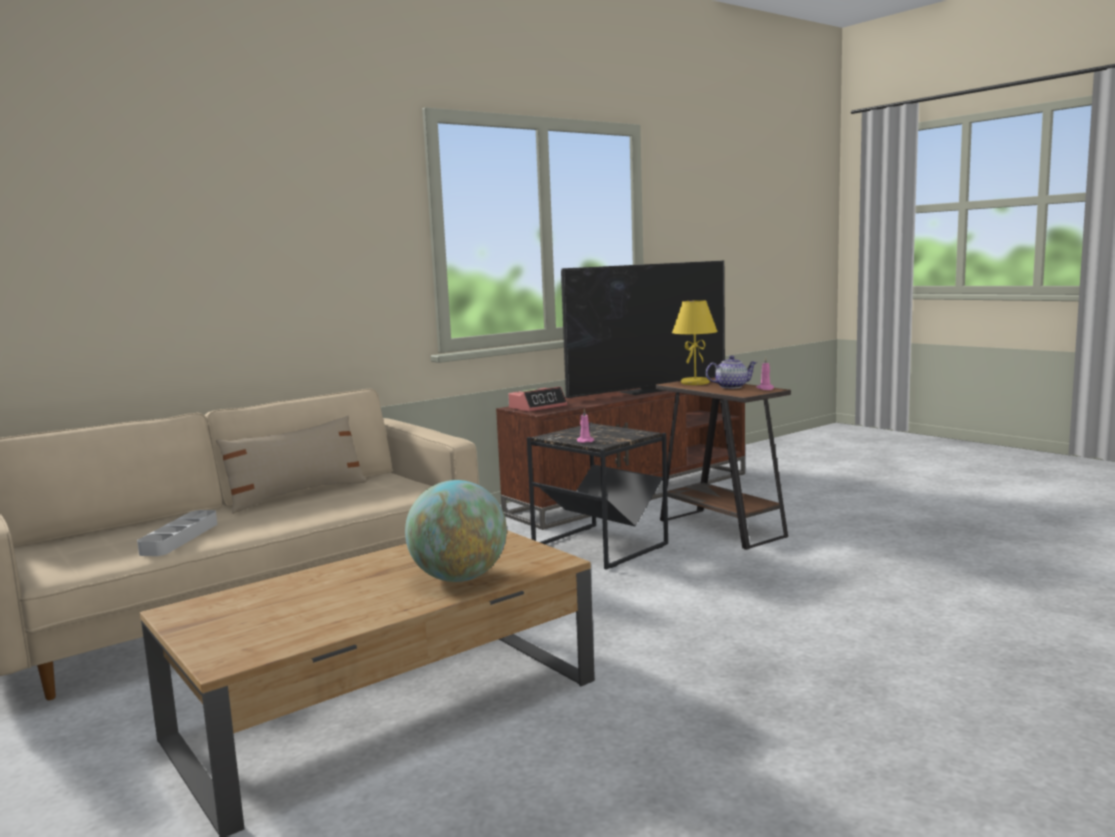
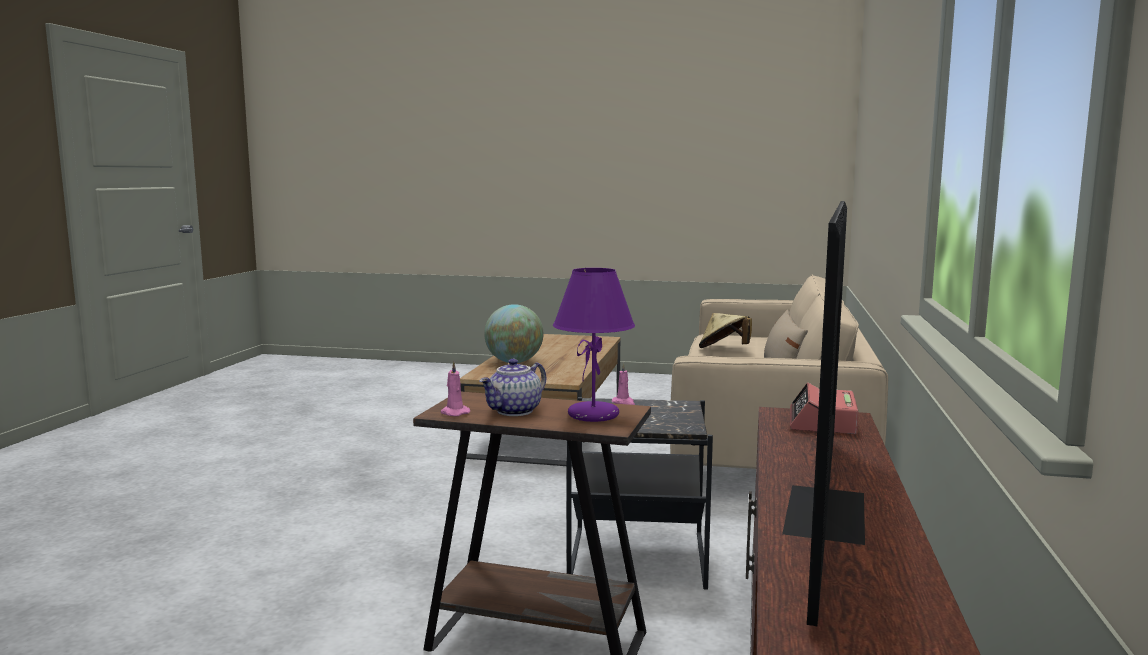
camera: 140 degrees right, 0 degrees up
grey tray [137,510,217,556] -> beige hat [699,313,752,348]
yellow table lamp [672,300,718,385] -> purple table lamp [553,268,635,422]

